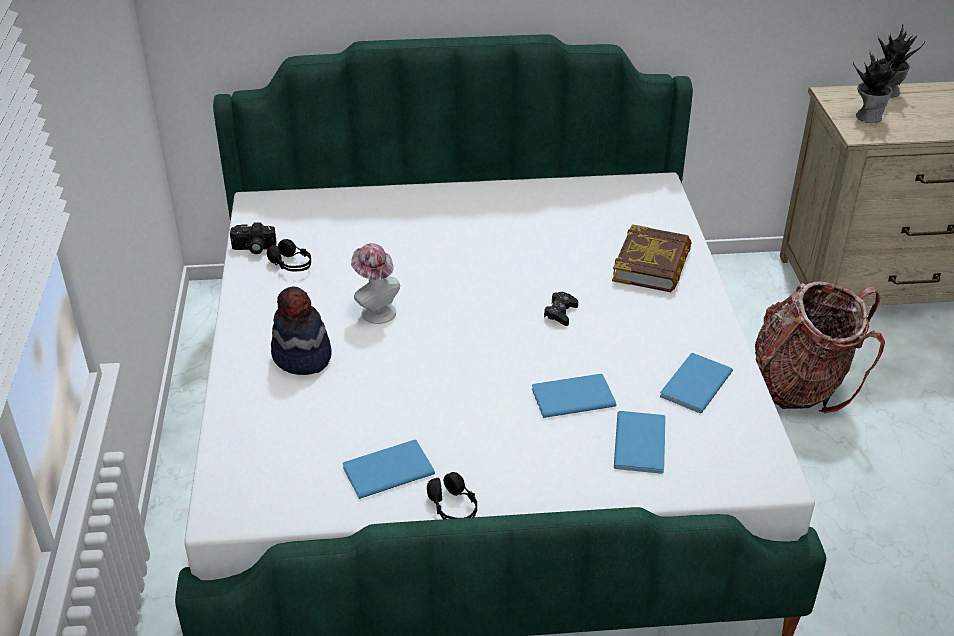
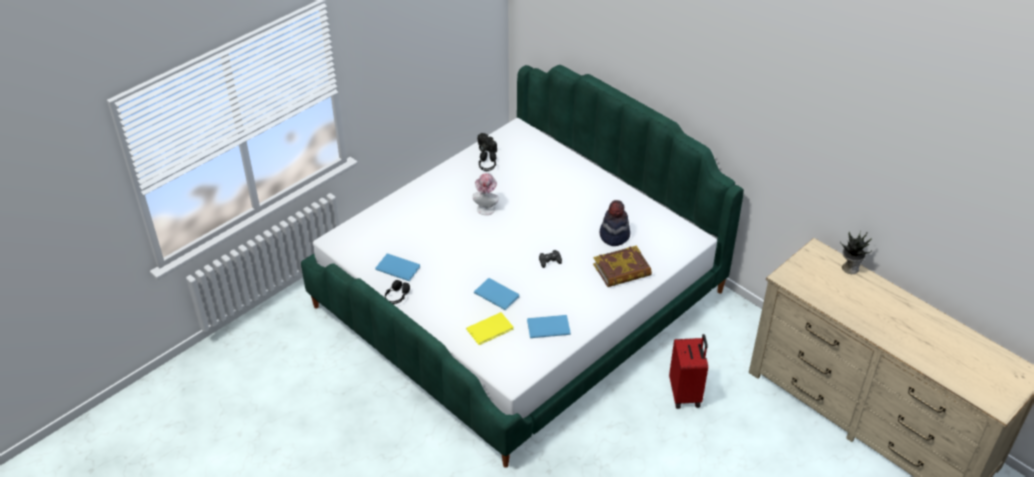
camera: 50 degrees right, 5 degrees up
hat [271,286,332,375] -> hat moved to [600,200,630,246]
blue book [614,411,666,474] -> yellow book [466,312,513,345]
backpack [755,281,885,413] -> red suitcase [669,334,708,409]
potted plant [853,53,903,123] -> none

